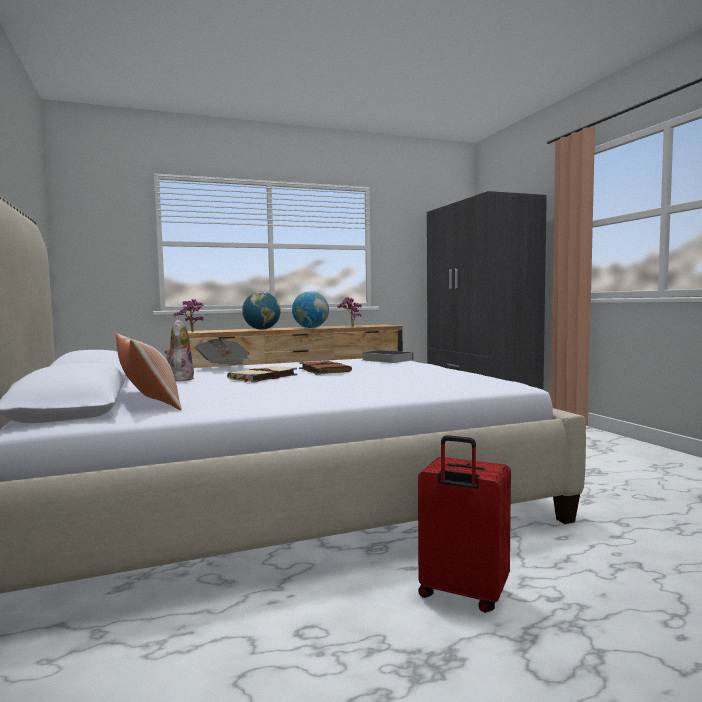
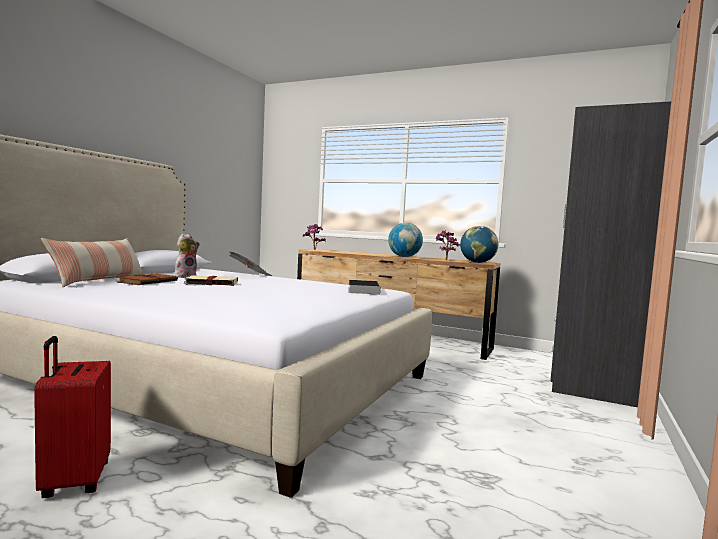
camera: 45 degrees right, 0 degrees up
globe [242,292,281,330] -> globe moved to [460,226,498,263]
brown book [299,361,352,375] -> brown book moved to [116,273,178,285]

